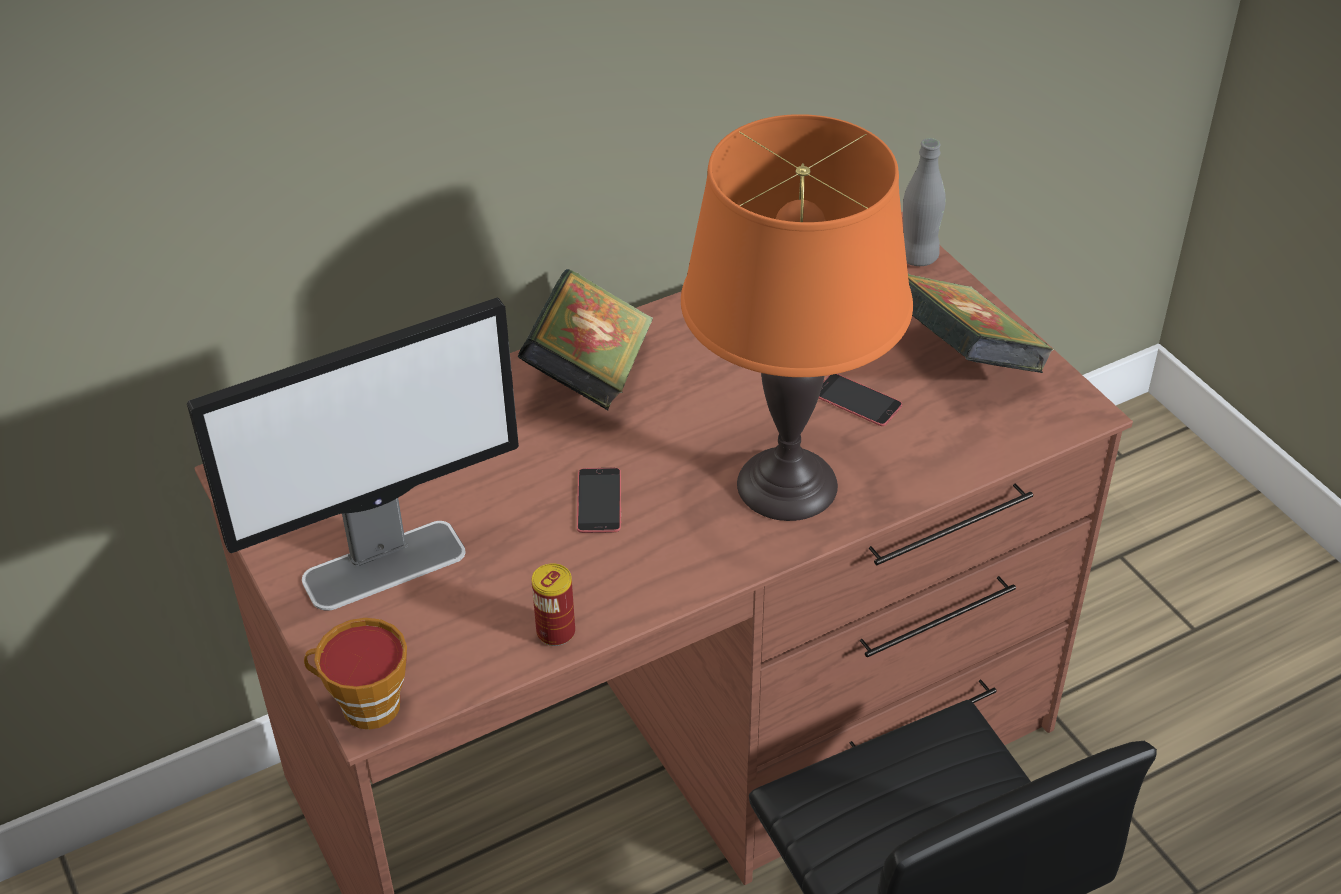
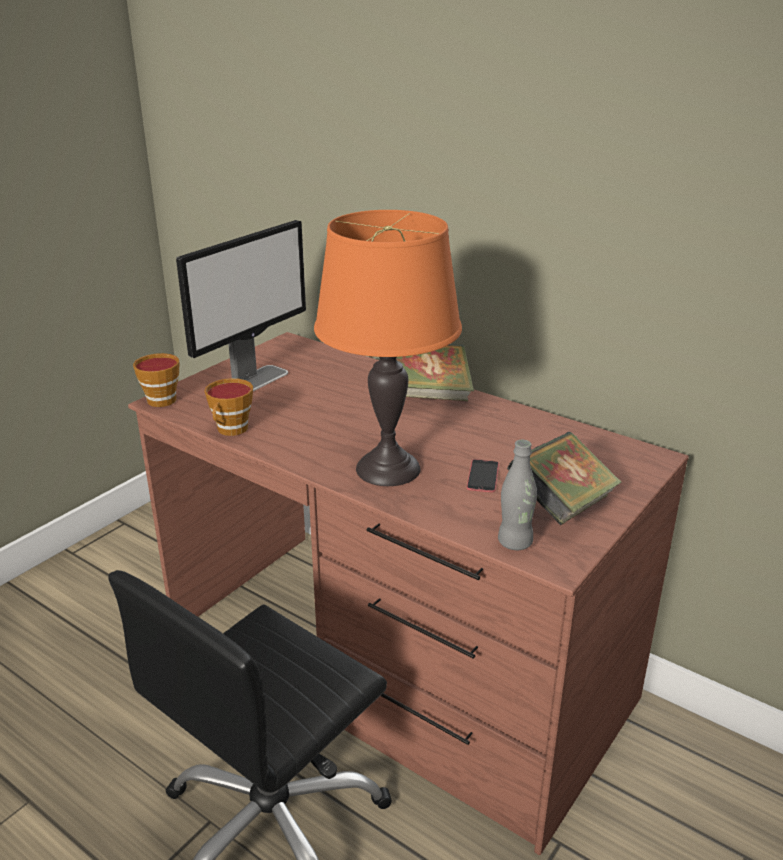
camera: 65 degrees right, 15 degrees down
monitor [187,298,519,611] -> monitor turned 90 degrees counterclockwise [176,220,306,391]
can [532,563,575,646] -> cup [205,378,253,436]
phone [577,468,621,533] -> none
grey bottle [903,138,946,266] -> grey bottle moved to [498,440,537,550]

